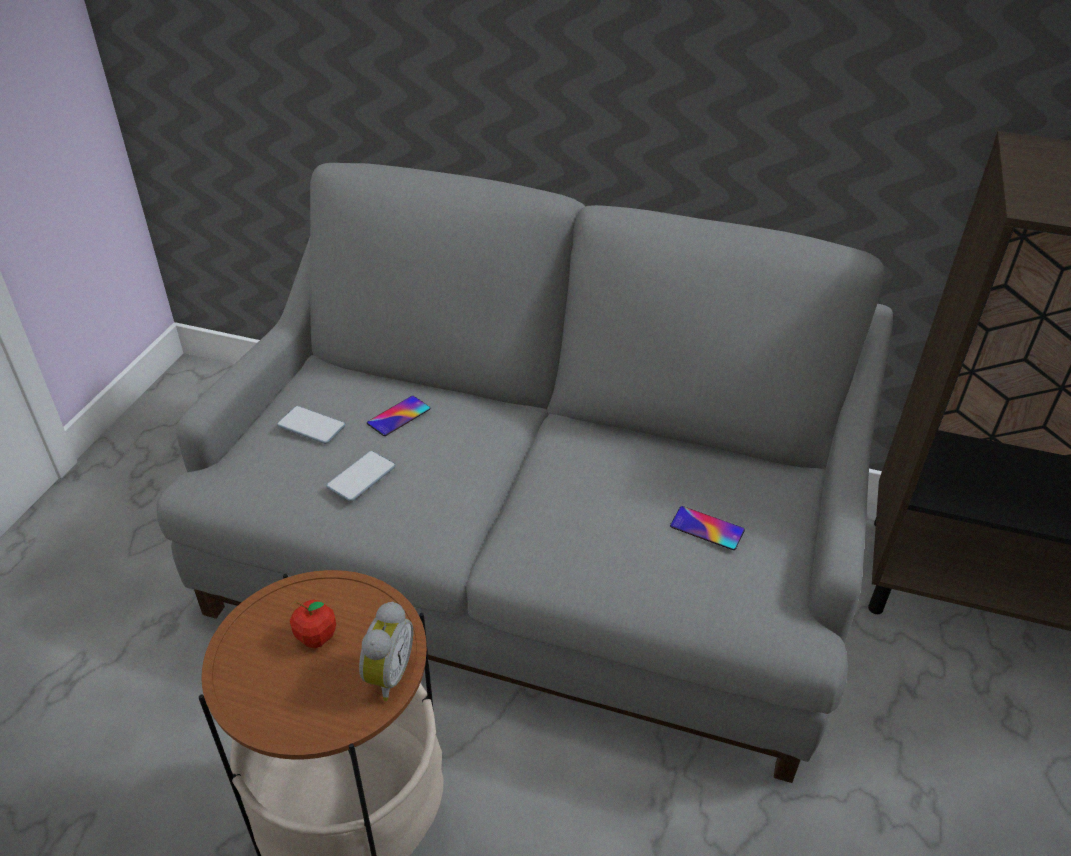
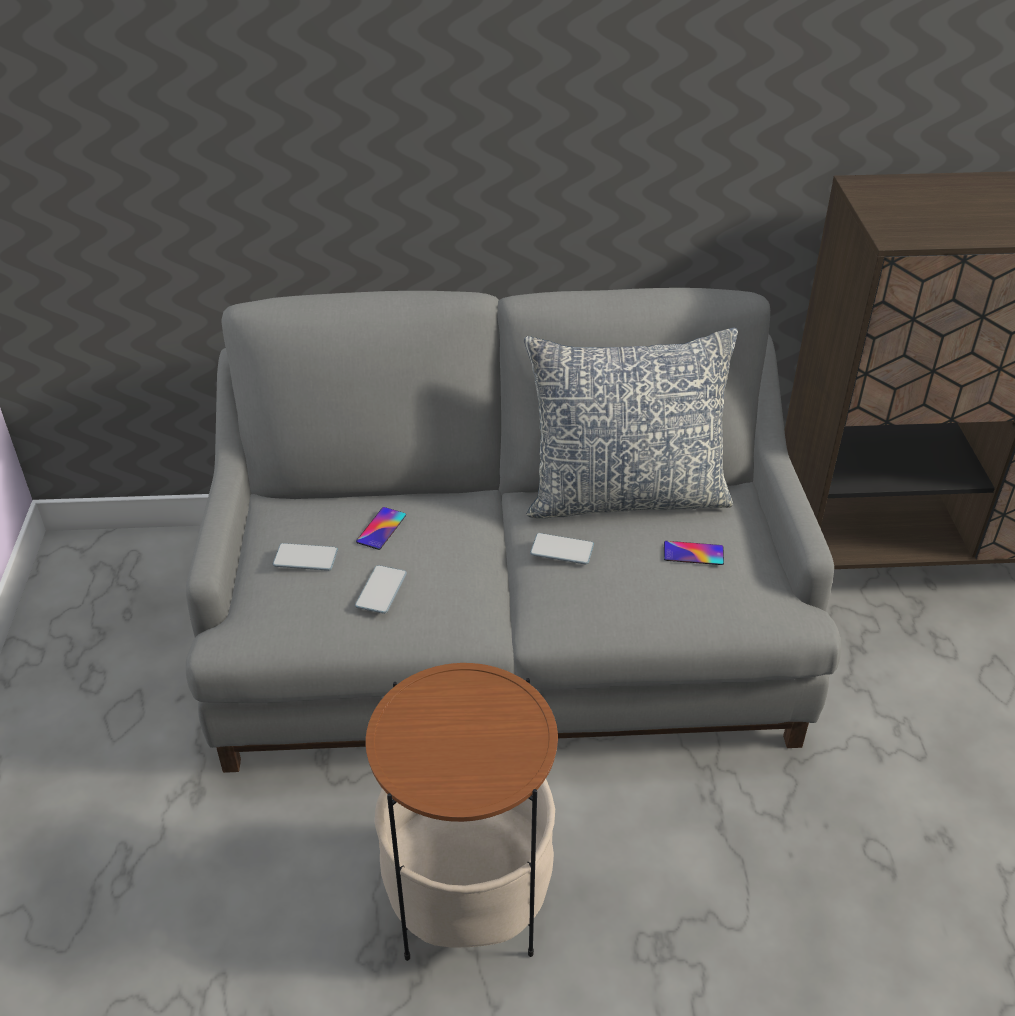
camera: 20 degrees left, 0 degrees up
apple [290,600,336,648] -> none
alarm clock [359,602,413,701] -> none
none -> pillow [524,328,738,519]
none -> phone [530,533,594,564]

